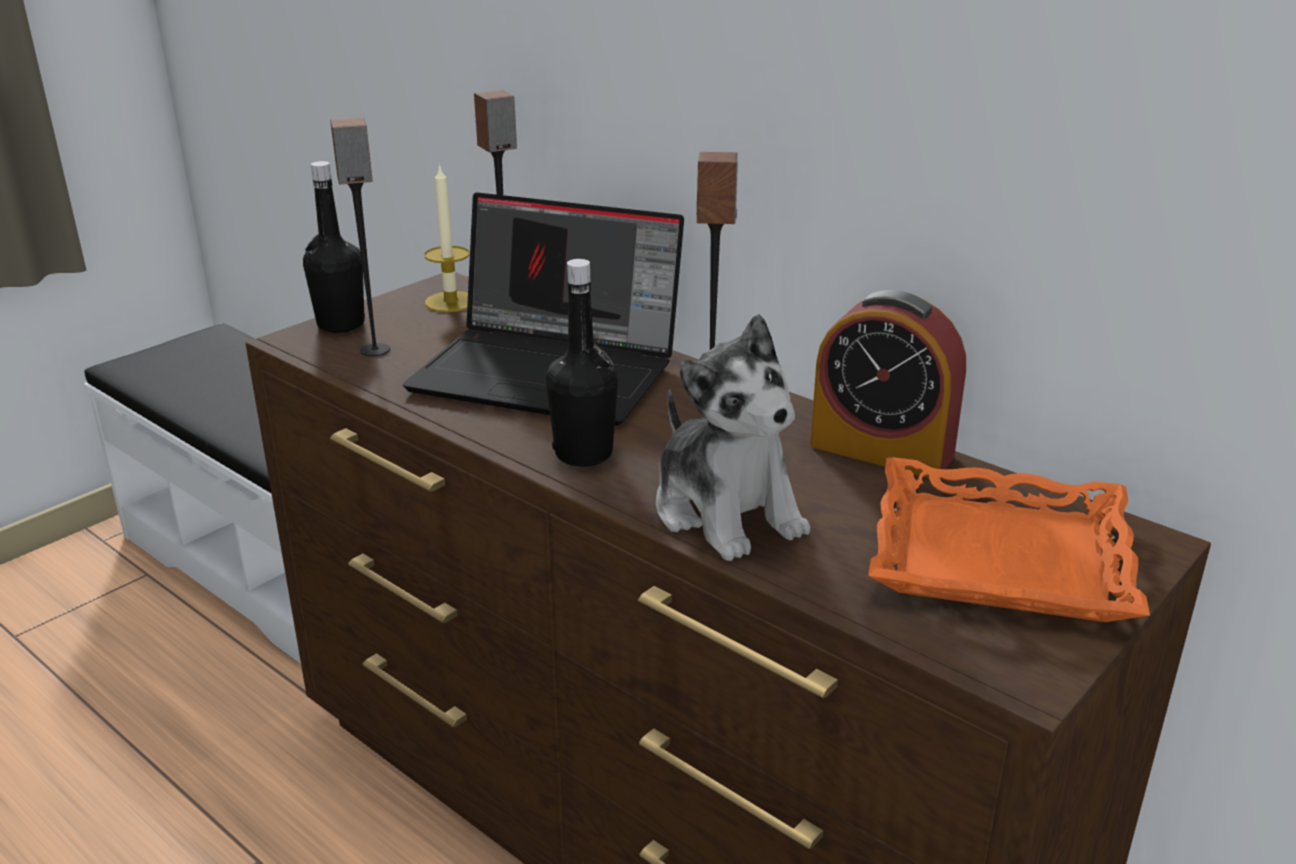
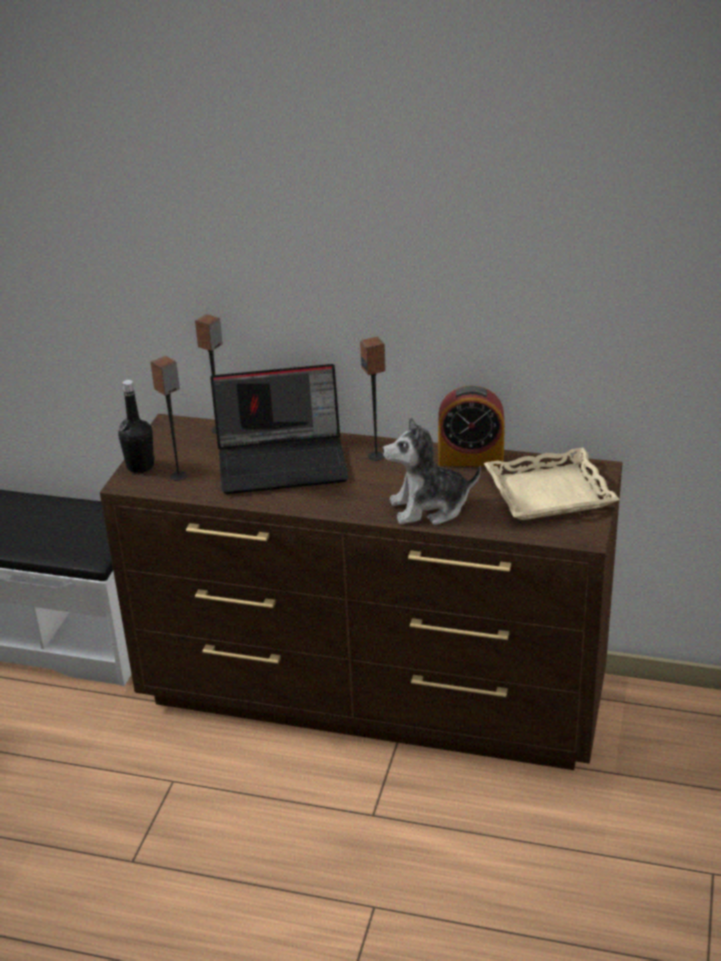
camera: 25 degrees left, 5 degrees up
candle [424,164,470,312] -> none
black bottle [546,259,618,467] -> none
plush toy [655,314,810,561] -> plush toy turned 135 degrees clockwise [382,417,481,525]
orange tray [868,457,1150,622] -> beige tray [484,448,619,520]

